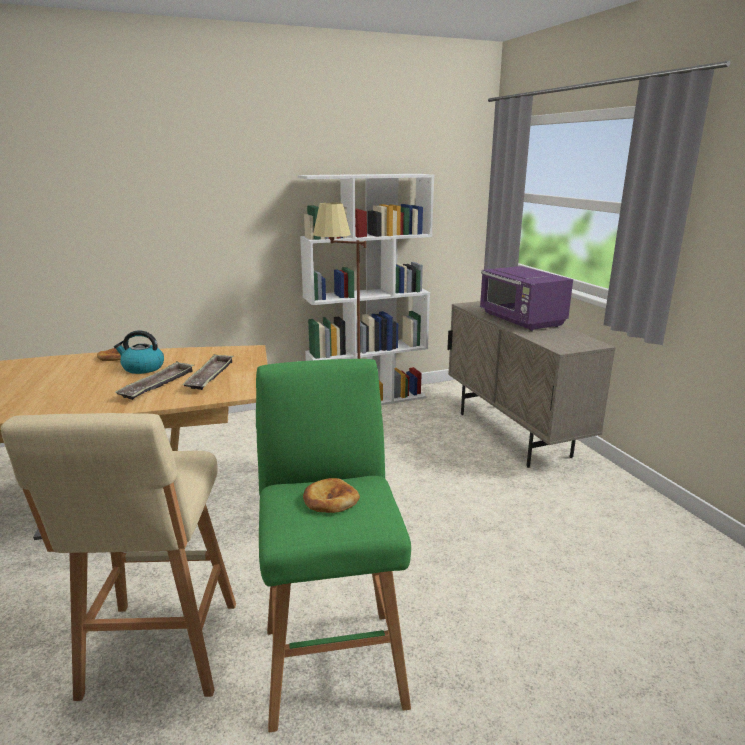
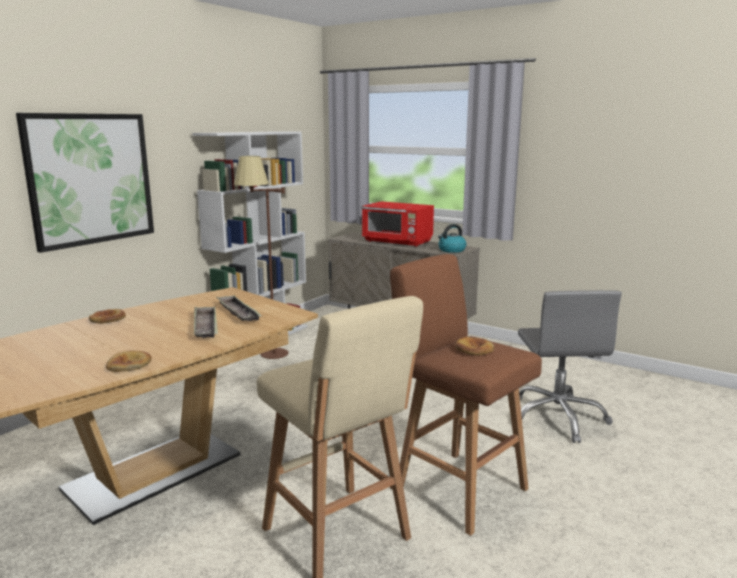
camera: 35 degrees left, 5 degrees down
kettle [114,330,164,374] -> kettle moved to [438,224,467,253]
green stool [256,359,411,732] -> brown stool [390,254,542,536]
purple microwave [480,266,573,331] -> red microwave [362,202,434,247]
none -> picture [16,113,154,253]
none -> bread [106,351,151,372]
none -> grey office chair [518,290,622,443]

